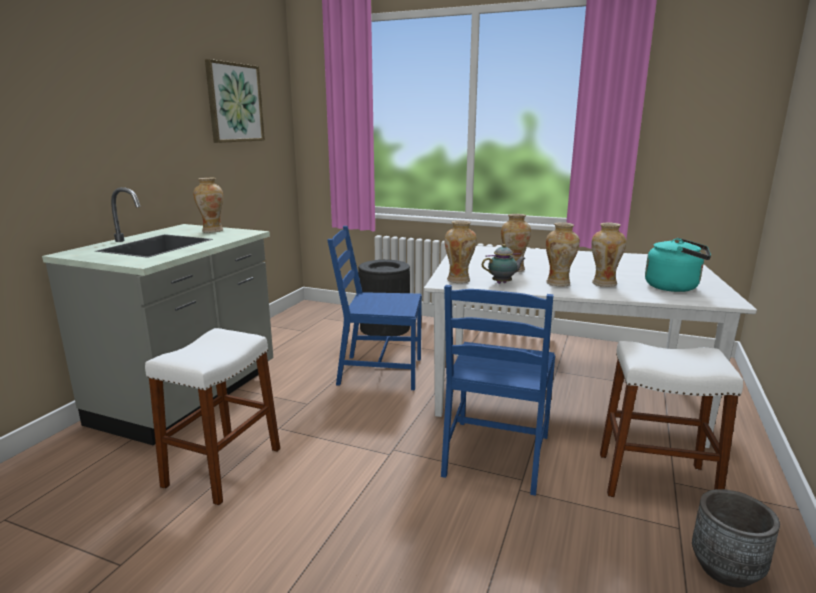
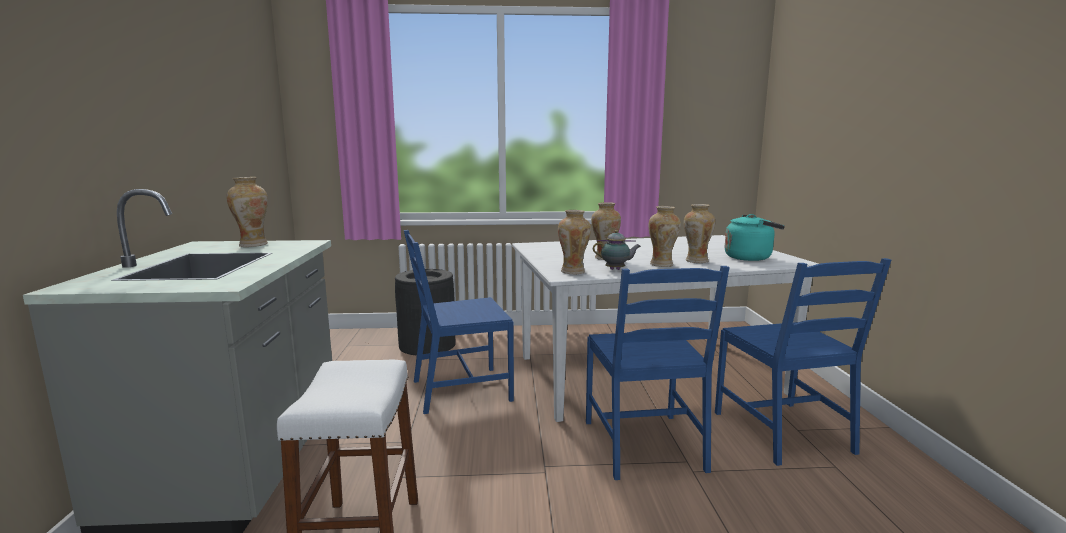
camera: 25 degrees left, 5 degrees down
picture [205,59,265,143] -> none
teapot [482,244,526,284] -> teapot turned 45 degrees clockwise [593,230,641,270]
white stool [600,341,743,497] -> blue chair [715,258,891,466]
grey planter [692,489,780,588] -> none

